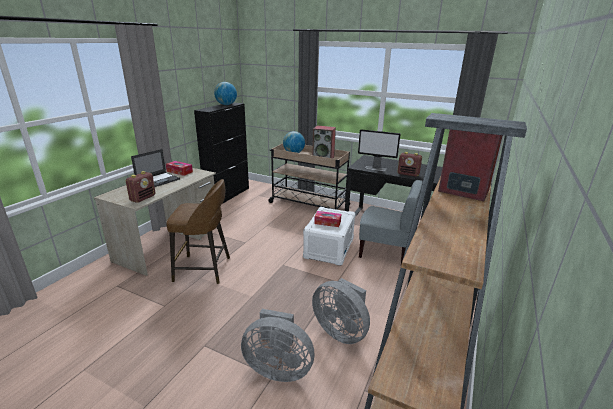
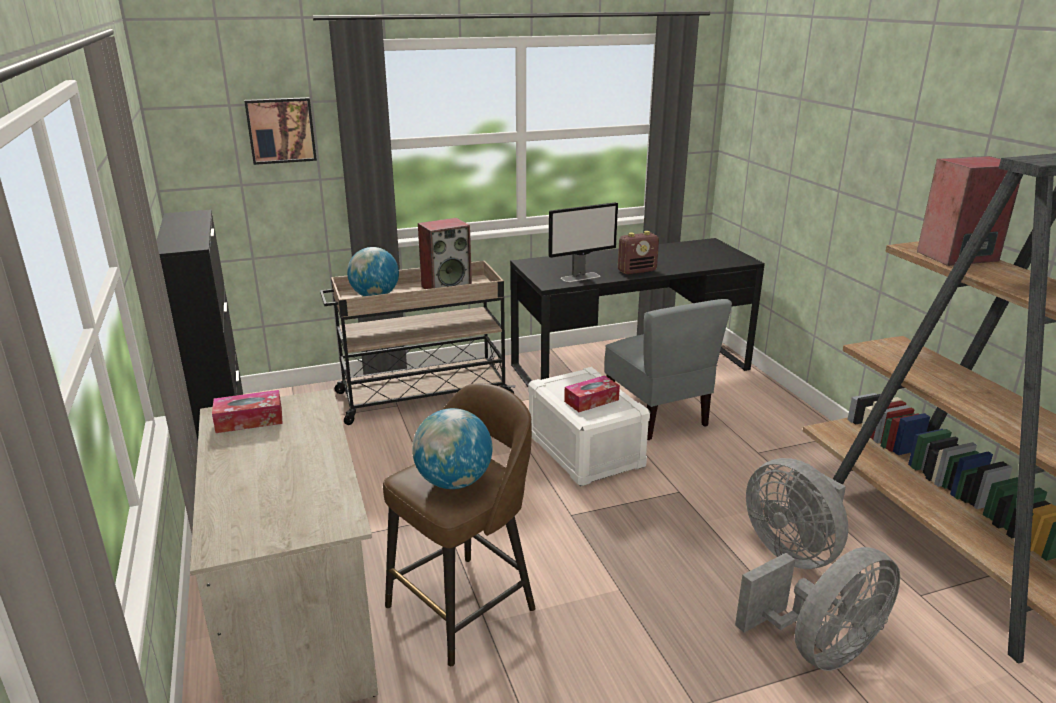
camera: 45 degrees left, 0 degrees up
radio [126,171,155,203] -> none
laptop [131,149,180,187] -> none
globe [214,82,237,105] -> globe moved to [412,408,492,489]
grey fan [312,278,370,344] -> grey fan turned 60 degrees clockwise [746,458,849,569]
grey chair [359,180,423,265] -> grey chair turned 90 degrees clockwise [604,299,732,440]
none -> picture [244,97,317,165]

